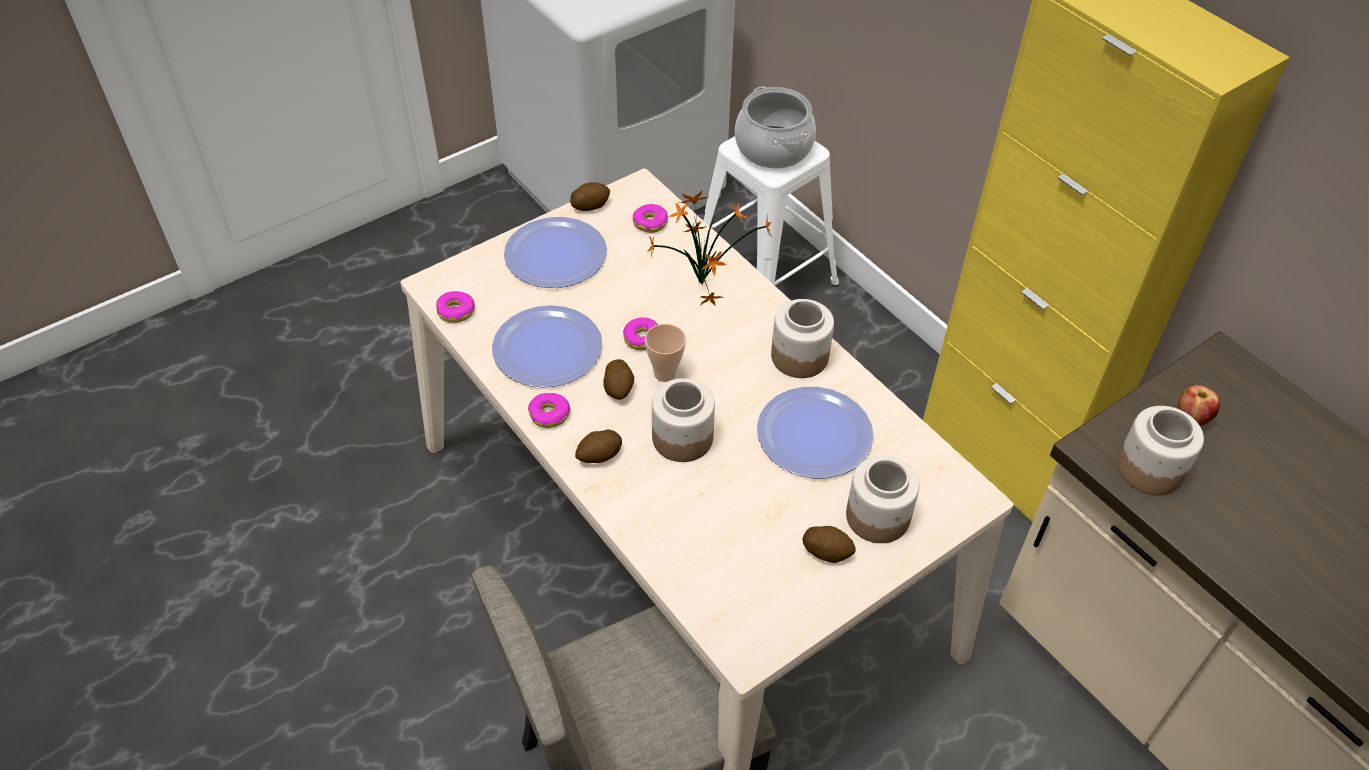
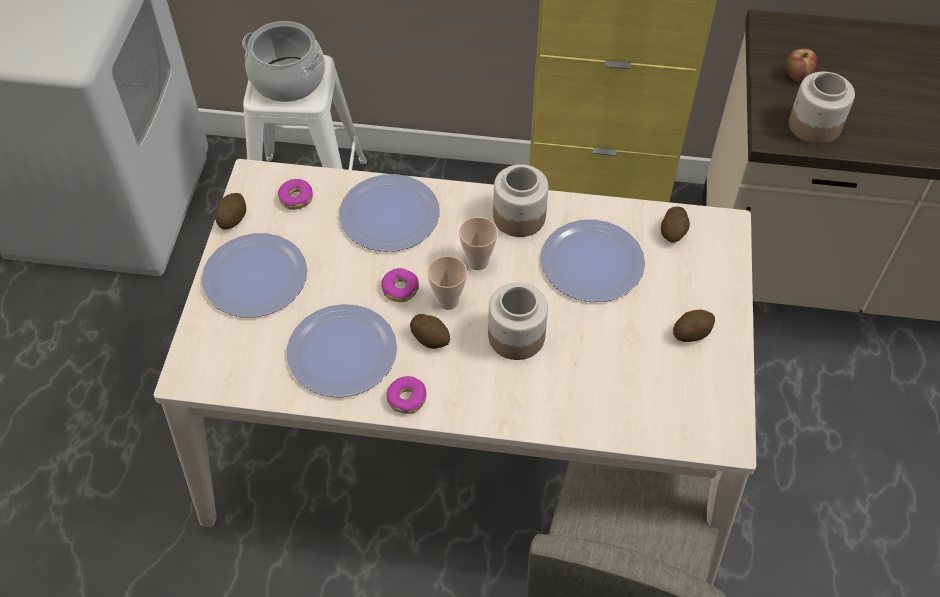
camera: 45 degrees left, 5 degrees up
donut [436,291,475,323] -> none
potato [575,429,622,463] -> potato moved to [661,206,690,242]
potted plant [648,190,772,306] -> plate [339,174,440,252]
jar [846,456,919,543] -> none
none -> cup [459,217,498,270]

